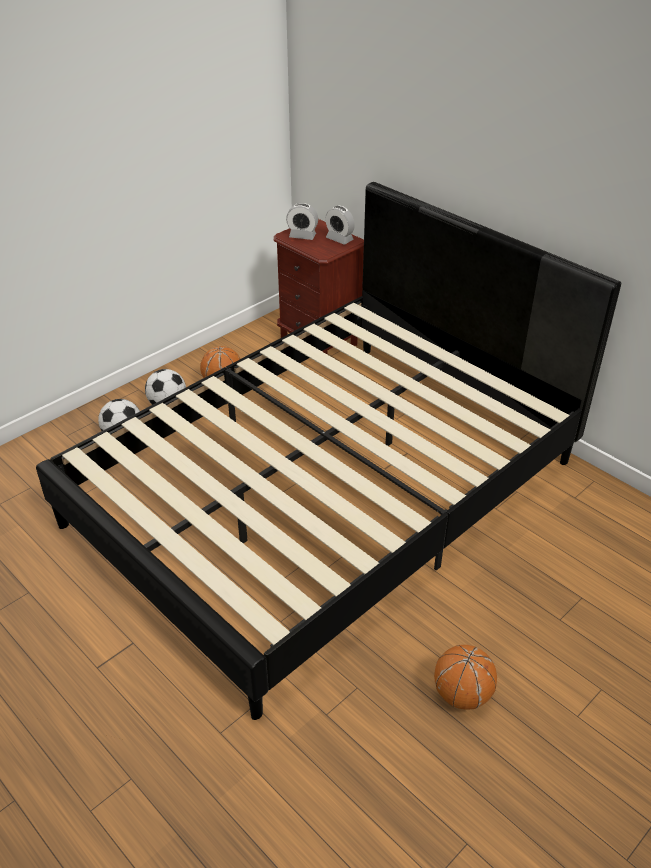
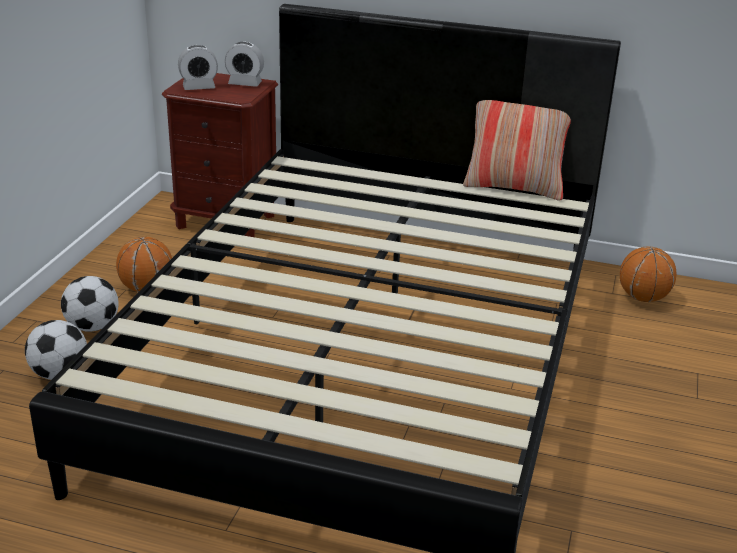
camera: 30 degrees left, 10 degrees down
basketball [434,645,497,709] -> basketball moved to [620,246,676,302]
none -> pillow [463,100,571,200]

